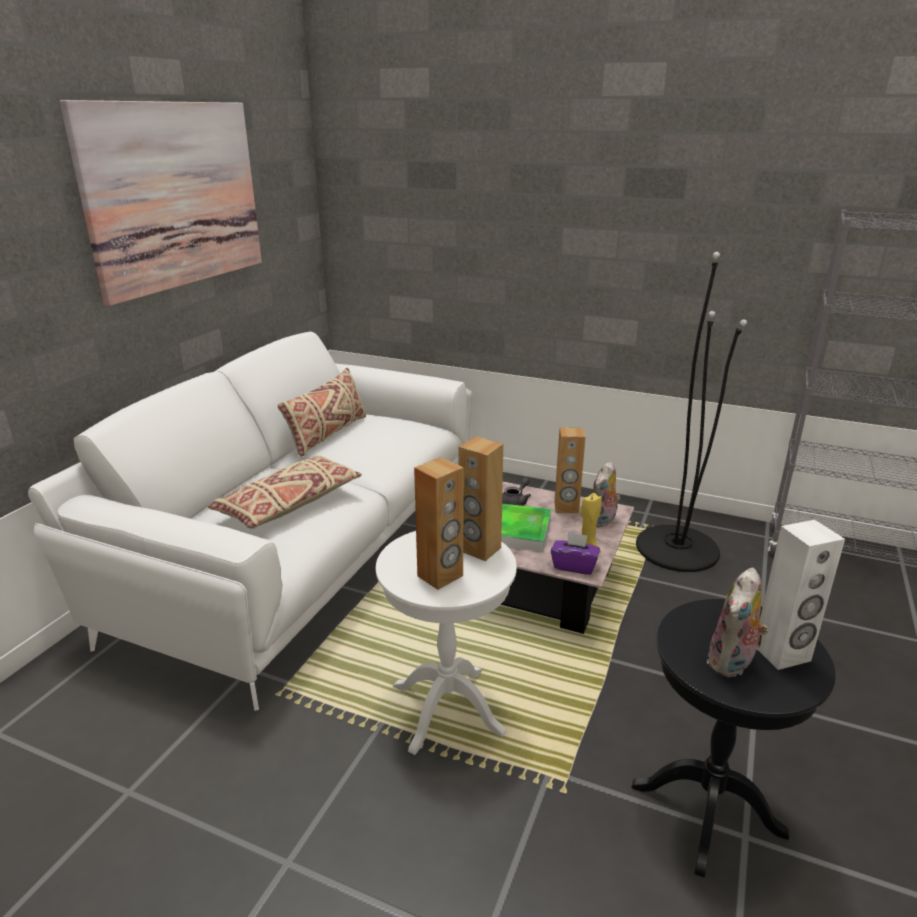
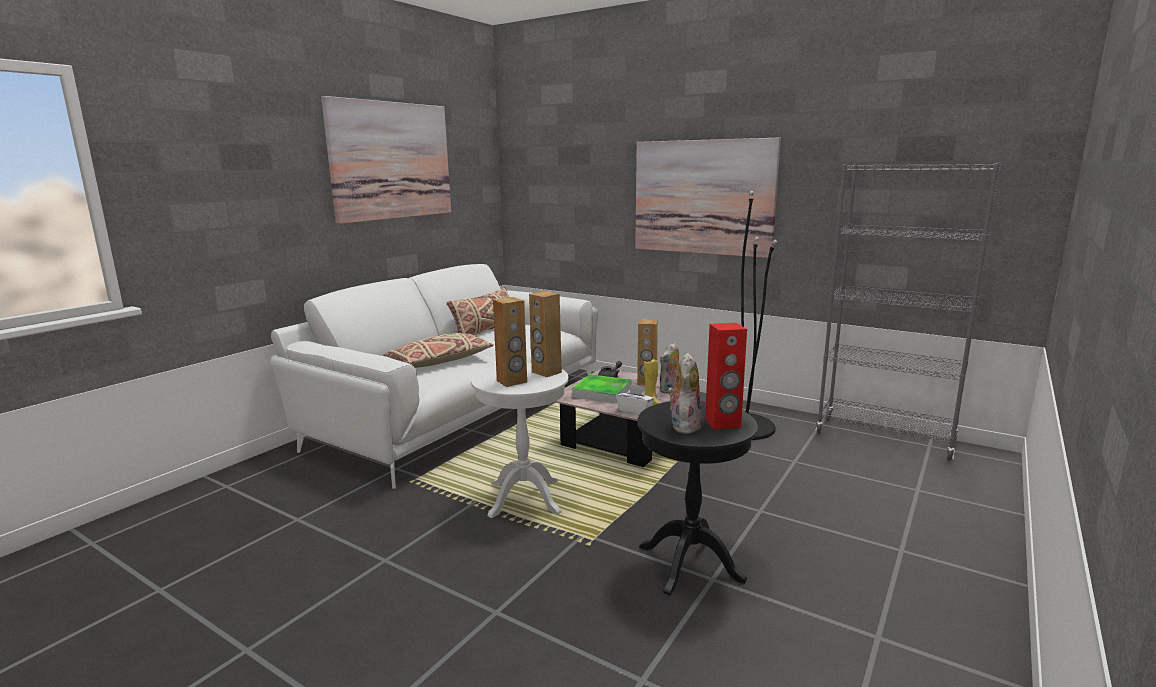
camera: 10 degrees right, 10 degrees down
purple tissue box [551,532,600,575] -> white tissue box [616,384,654,415]
plush toy [706,567,769,677] -> plush toy turned 150 degrees clockwise [668,353,702,434]
white speaker [757,520,845,670] -> red speaker [705,323,747,430]
none -> picture [635,138,781,258]

